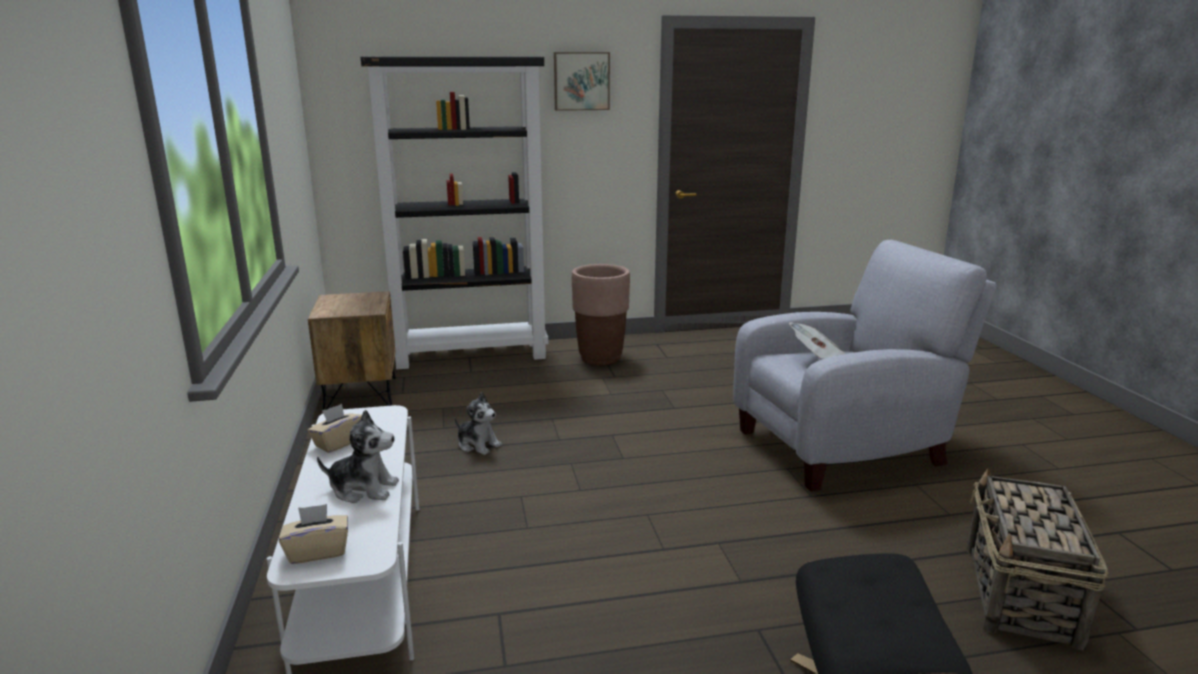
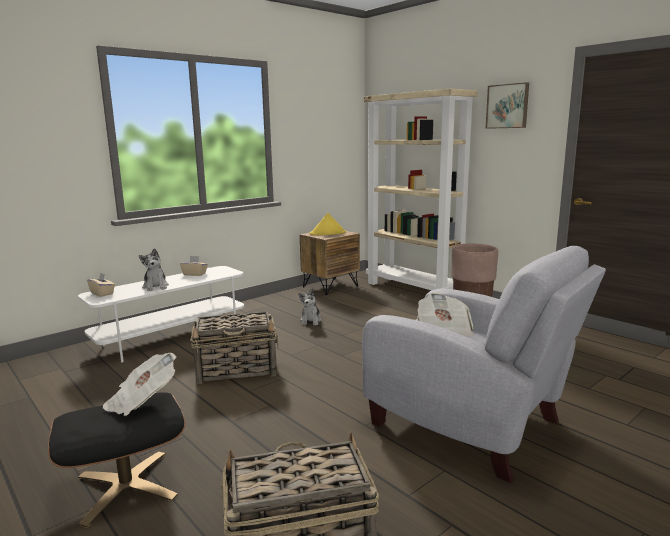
camera: 60 degrees right, 5 degrees down
black bookcase [361,56,548,369] -> beige bookcase [364,88,478,290]
none -> newspaper [103,353,177,416]
none -> basket [190,311,278,384]
none -> yellow hat [310,213,346,235]

